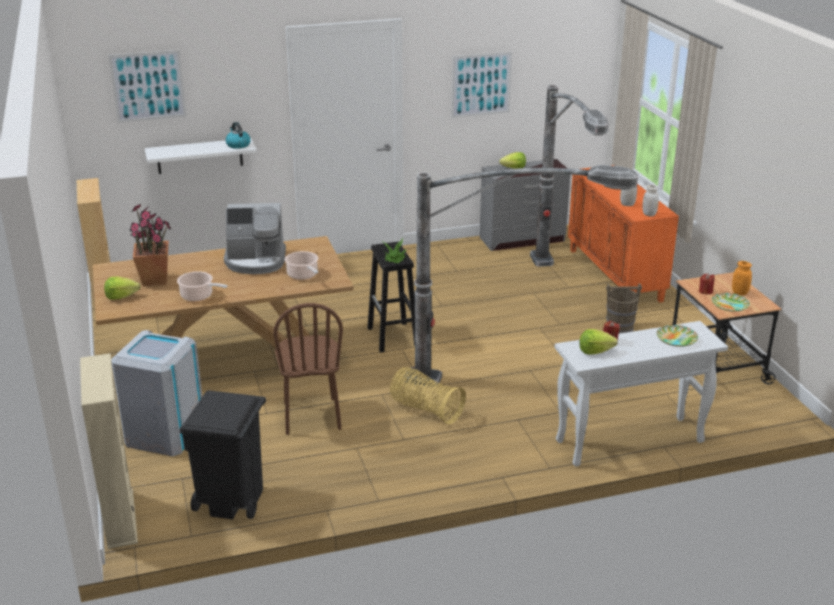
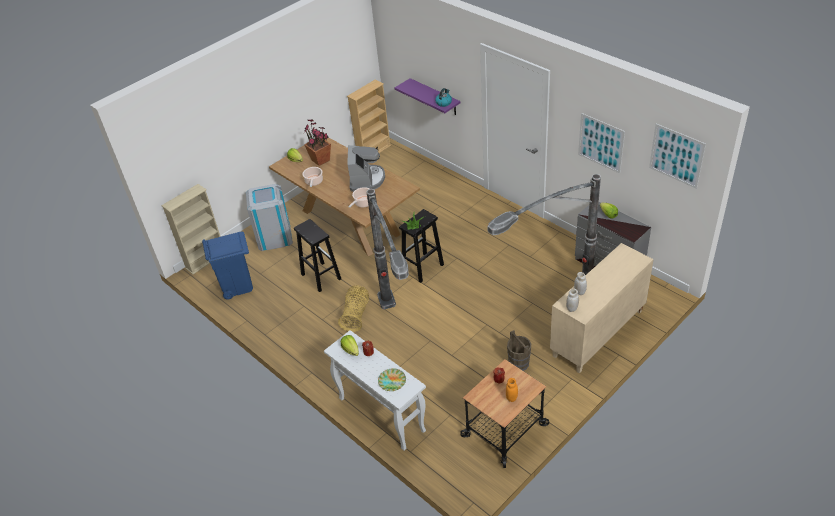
camera: 65 degrees right, 15 degrees up
picture [108,50,187,123] -> picture moved to [649,124,706,189]
white shelf [145,138,257,174] -> purple shelf [395,78,460,115]
black trash can [180,390,266,520] -> blue trash can [202,231,253,300]
coffee machine [224,203,286,274] -> coffee machine turned 150 degrees counterclockwise [347,145,385,192]
brown chair [273,303,343,435] -> black stool [294,219,341,292]
orange cabinet [568,165,679,303] -> beige cabinet [550,243,654,374]
plate [712,293,750,312] -> none

